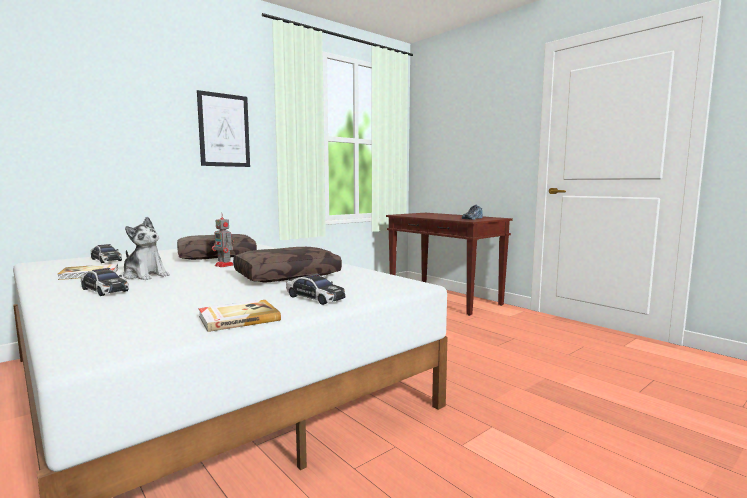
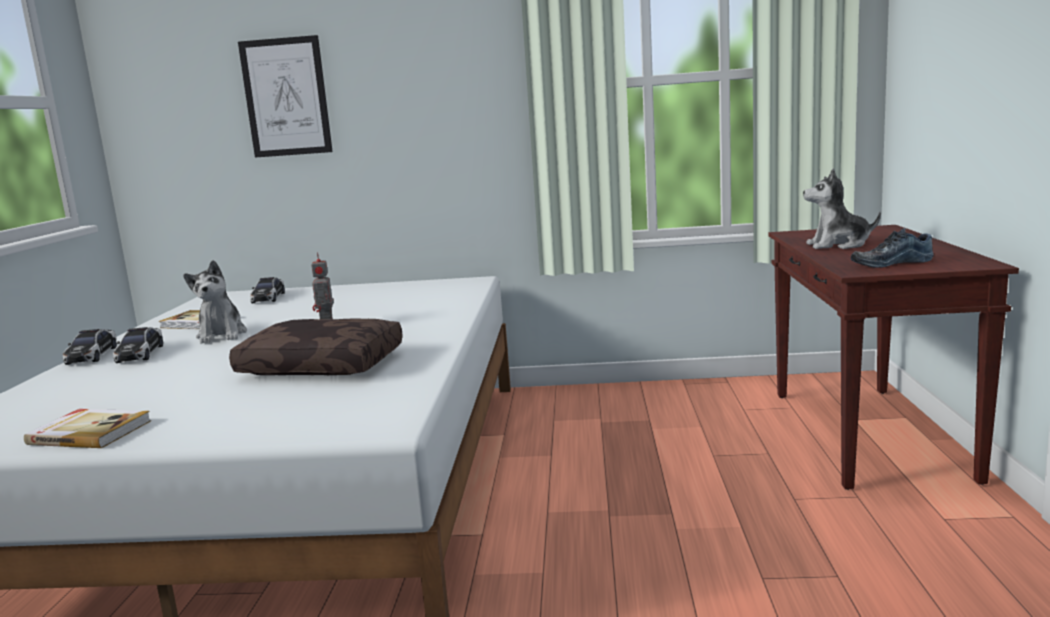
camera: 45 degrees right, 5 degrees up
brown pillow [177,234,257,260] -> none
picture [197,90,250,167] -> picture moved to [238,35,333,158]
toy car [286,274,345,305] -> toy car moved to [63,329,117,365]
none -> plush toy [803,168,881,249]

